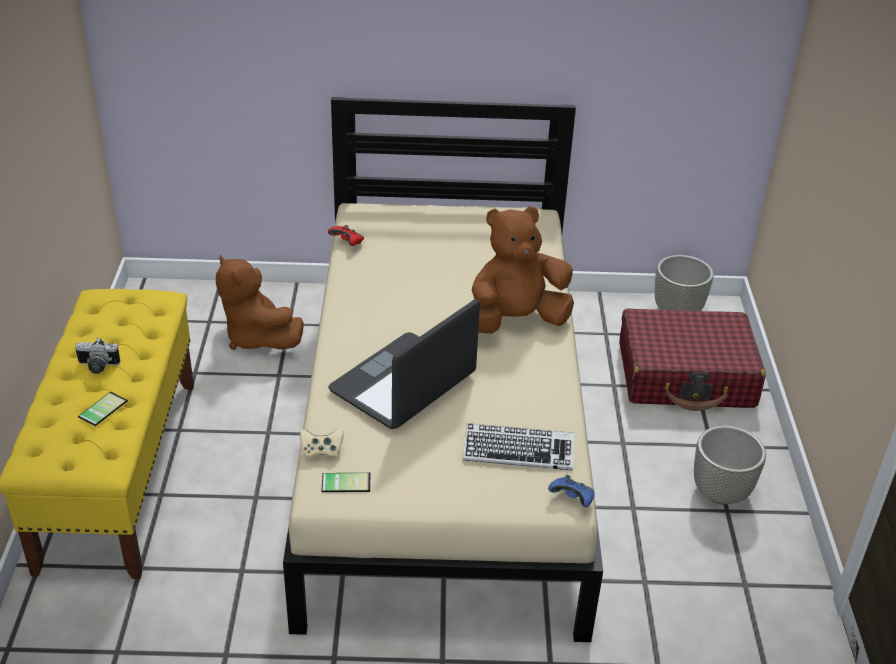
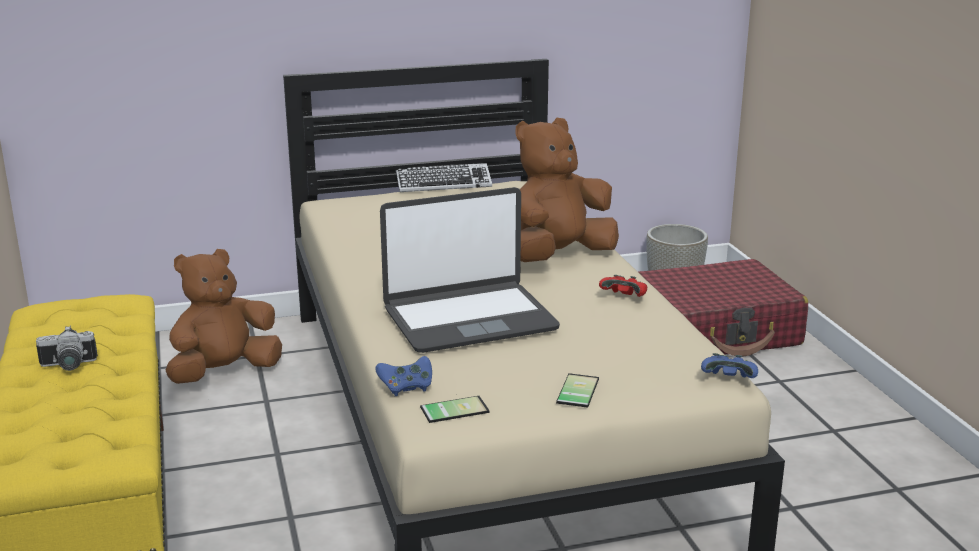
camera: 15 degrees left, 15 degrees down
phone [78,392,128,426] -> phone moved to [556,373,599,408]
brown plush toy [216,255,304,350] -> brown plush toy turned 105 degrees clockwise [166,249,282,384]
beige game controller [300,429,344,459] -> blue game controller [375,356,432,396]
red game controller [328,225,364,246] -> red game controller moved to [599,275,647,297]
laptop [328,299,480,429] -> laptop turned 135 degrees counterclockwise [380,187,560,353]
keyboard [463,423,575,470] -> keyboard moved to [396,163,492,192]
grey planter [694,426,766,504] -> none

